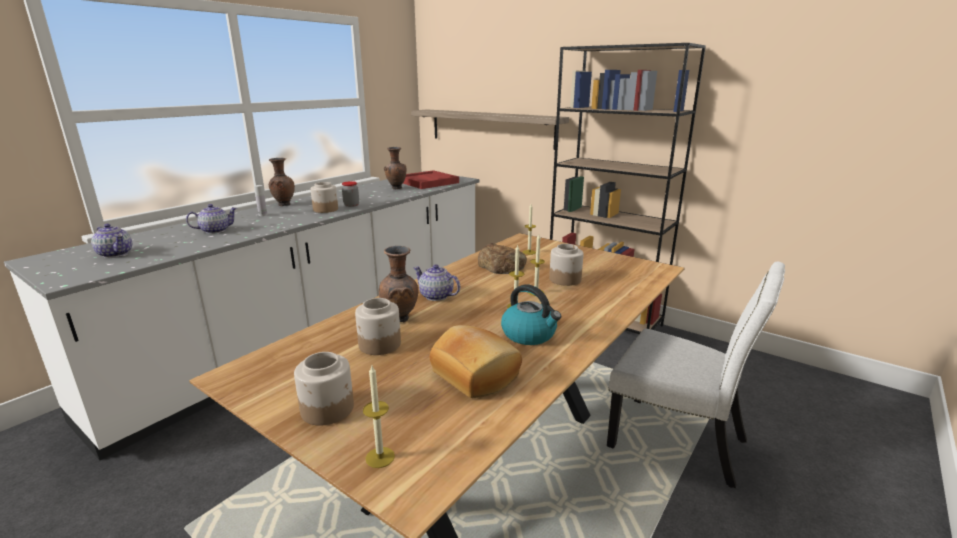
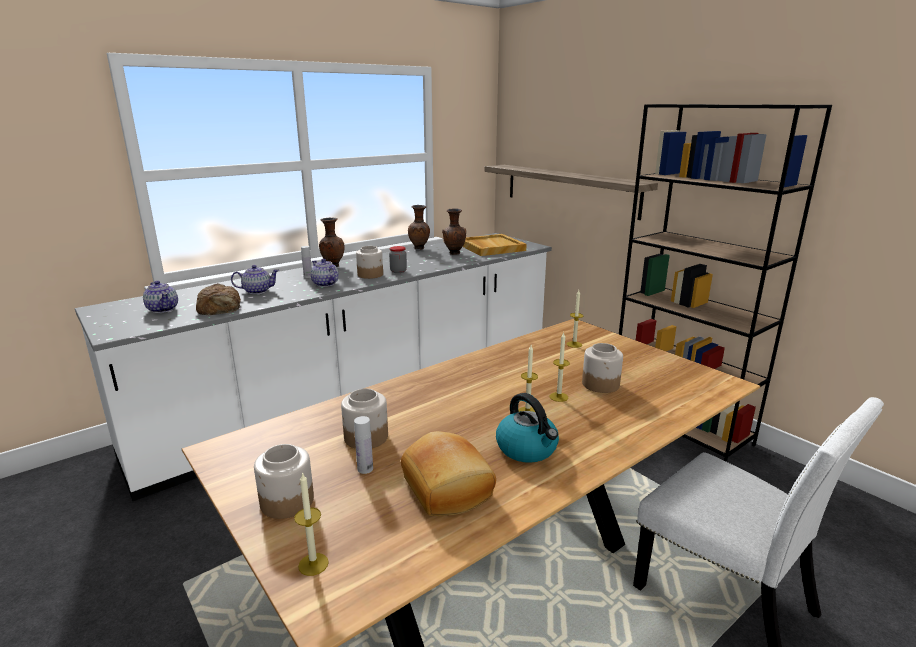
camera: 15 degrees right, 0 degrees up
brown vase [379,246,418,323] -> brown vase moved to [408,205,430,250]
red tray [403,170,459,189] -> beige tray [463,234,526,256]
teapot [413,264,460,301] -> teapot moved to [311,258,338,287]
bread [478,243,527,274] -> bread moved to [196,283,241,315]
none -> white bottle [354,416,373,474]

